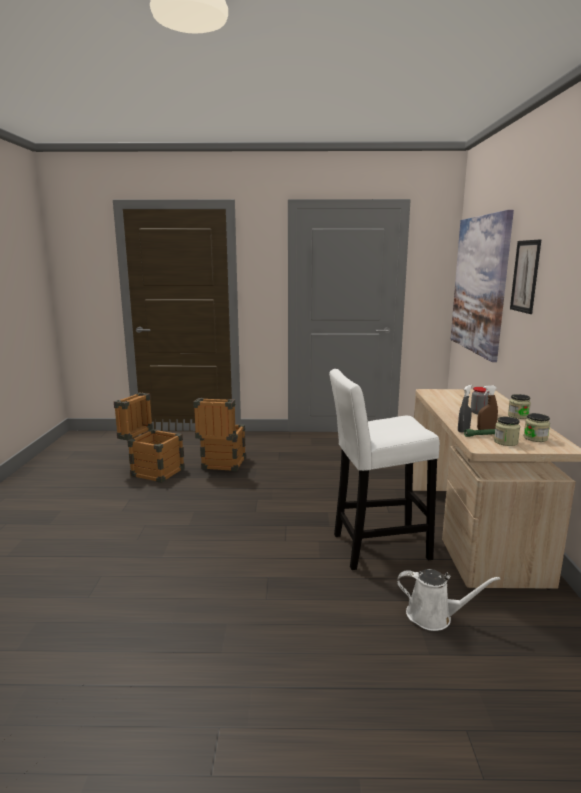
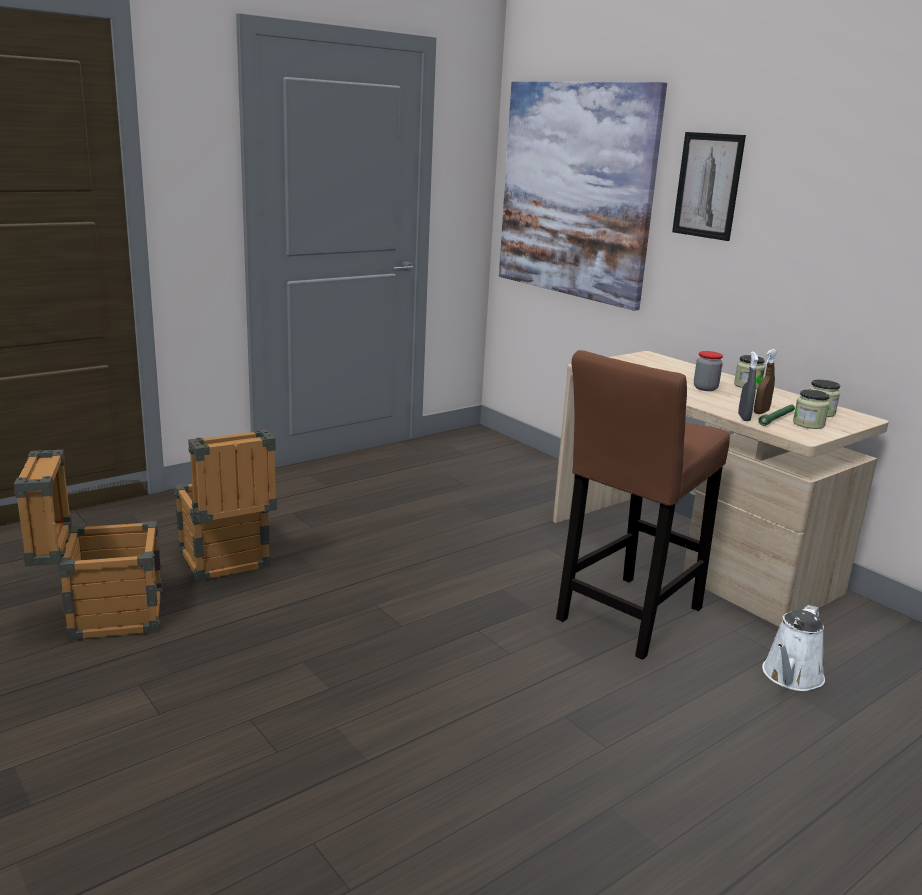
camera: 40 degrees left, 5 degrees up
white stool [329,369,440,570] -> brown stool [556,350,730,660]
white watering can [397,569,500,631] -> white watering can turned 150 degrees clockwise [762,605,825,691]

